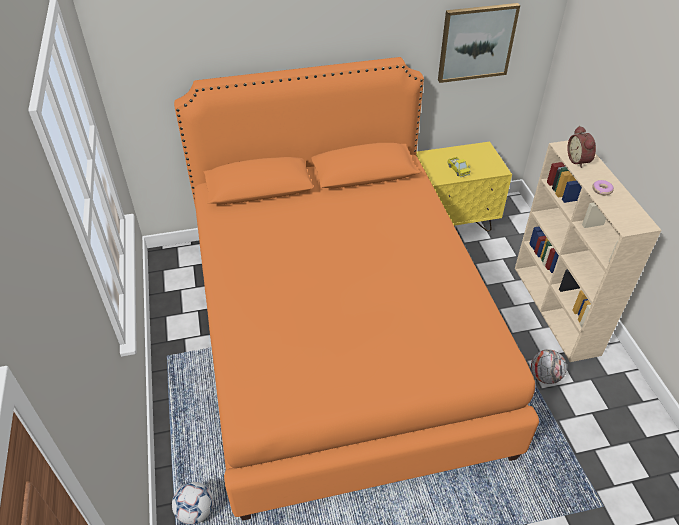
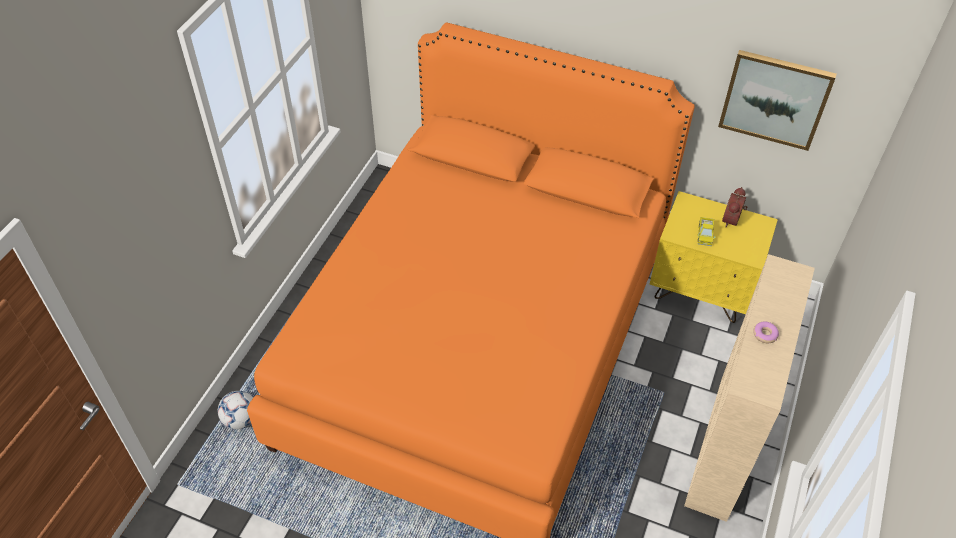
camera: 35 degrees right, 5 degrees up
football [531,349,567,384] -> none
alarm clock [567,126,596,168] -> alarm clock moved to [722,187,747,227]

